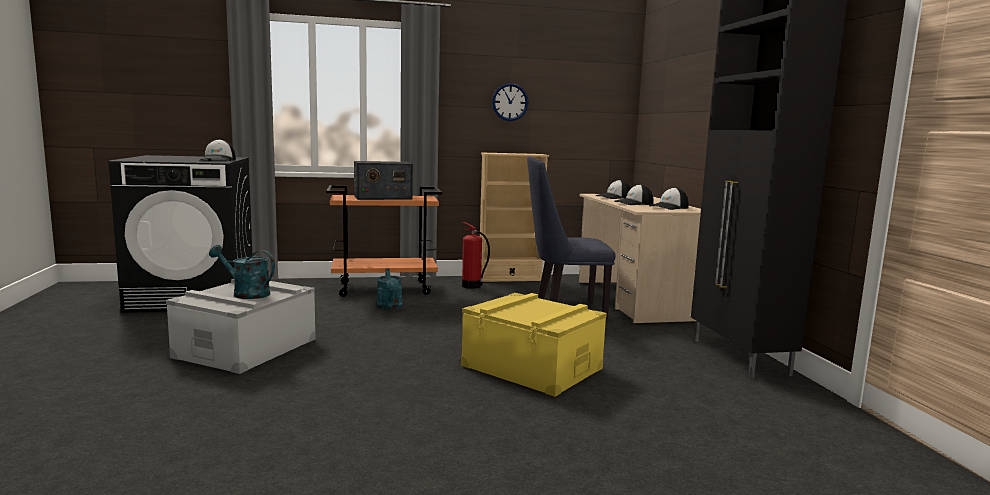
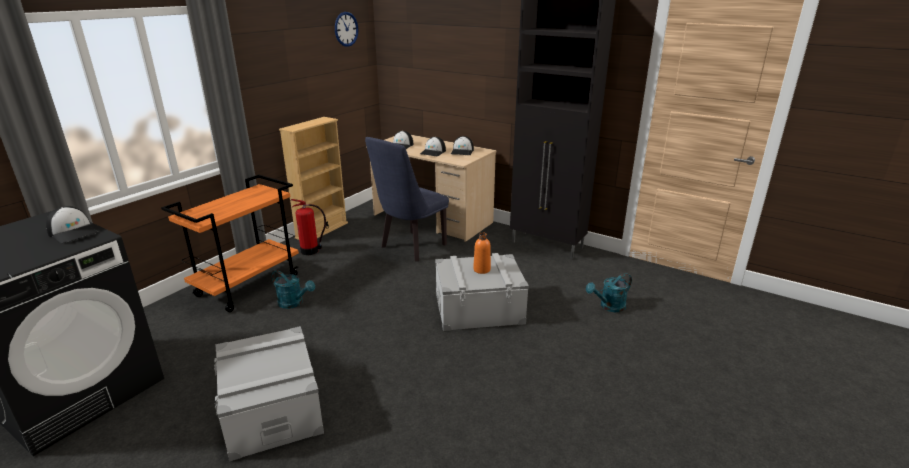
camera: 45 degrees left, 15 degrees up
turquoise watering can [209,245,275,299] -> turquoise watering can moved to [586,273,632,312]
radio [354,161,413,200] -> none
yellow storage box [461,293,607,397] -> grey storage box [435,253,529,331]
wall clock [492,83,528,121] -> wall clock moved to [335,12,358,47]
none -> orange bottle [473,232,491,274]

